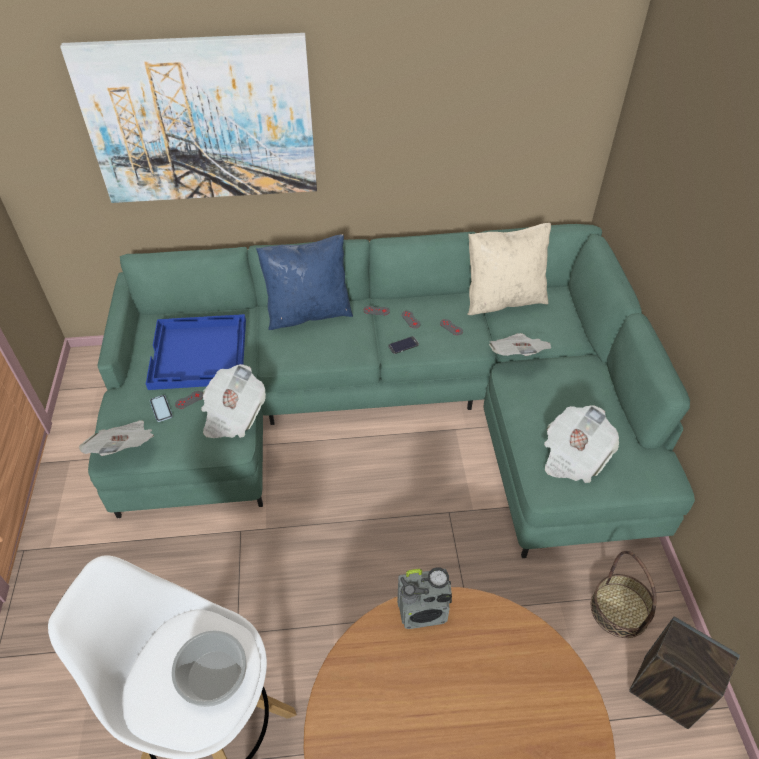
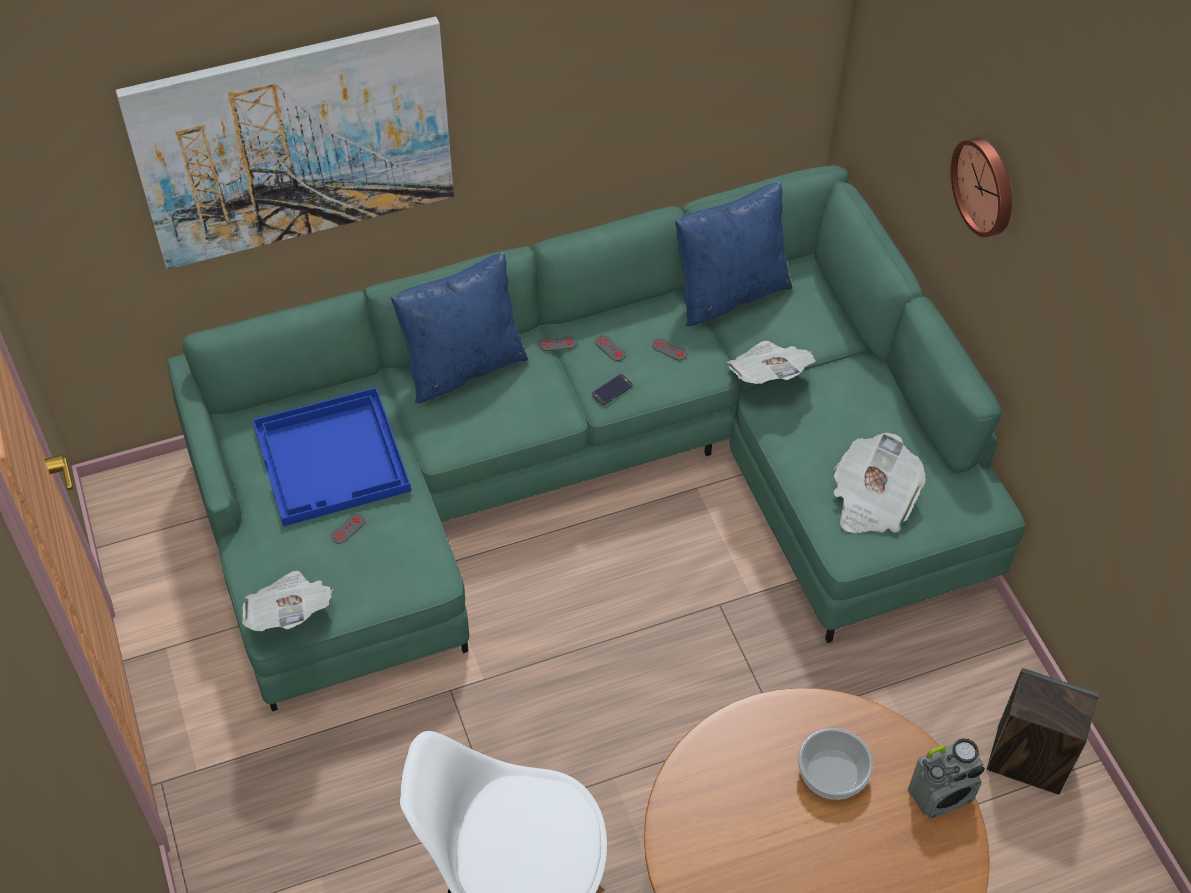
camera: 15 degrees left, 5 degrees up
phone [150,395,173,422] -> none
bowl [171,630,246,707] -> bowl moved to [798,728,873,800]
newspaper [201,364,266,438] -> none
radio [397,567,452,629] -> radio moved to [908,738,985,819]
beige pillow [467,223,551,315] -> blue pillow [675,182,792,326]
basket [591,550,657,638] -> none
none -> wall clock [950,138,1012,237]

